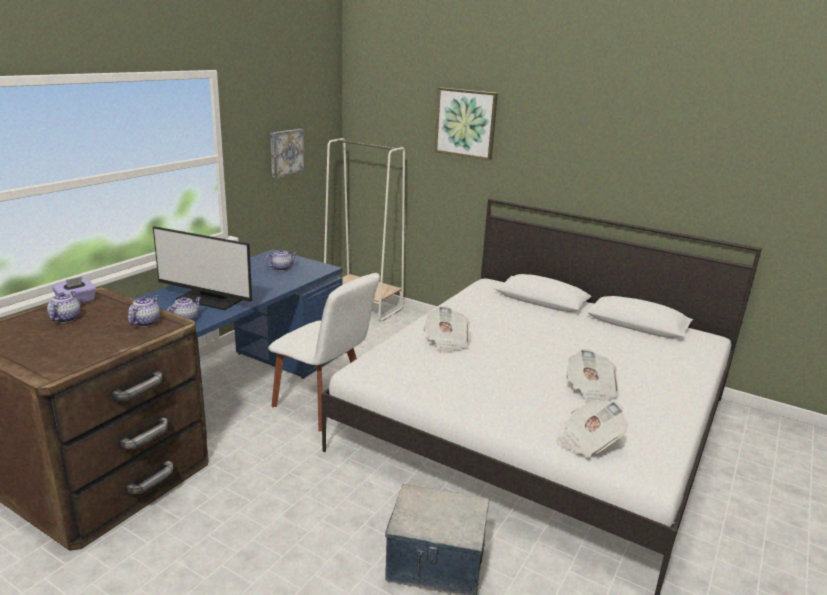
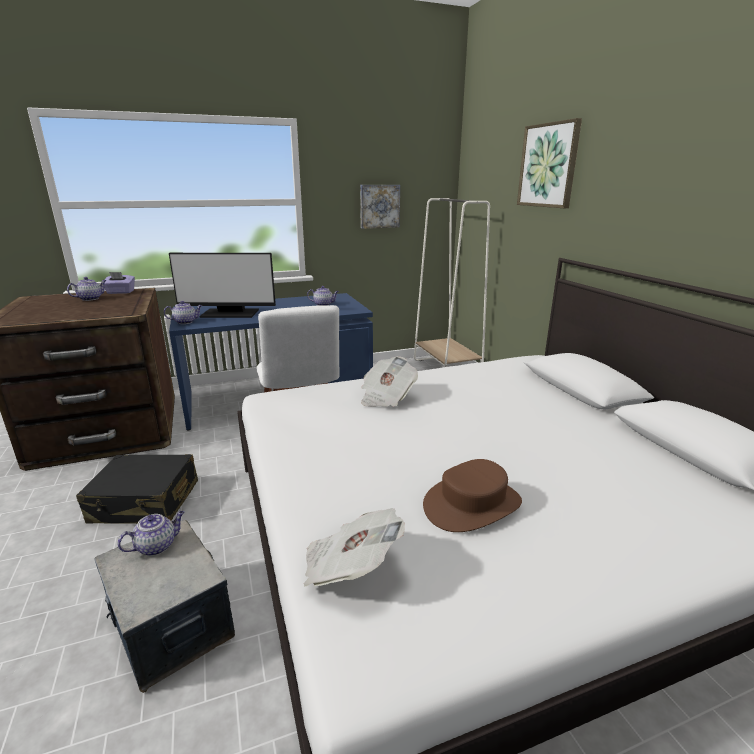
camera: 40 degrees right, 0 degrees up
teapot [128,295,160,327] -> teapot moved to [117,511,184,556]
monitor [153,226,252,310] -> monitor turned 60 degrees counterclockwise [169,253,276,318]
newspaper [566,349,619,403] -> brown hat [423,459,522,532]
none -> black suitcase [76,454,198,524]

